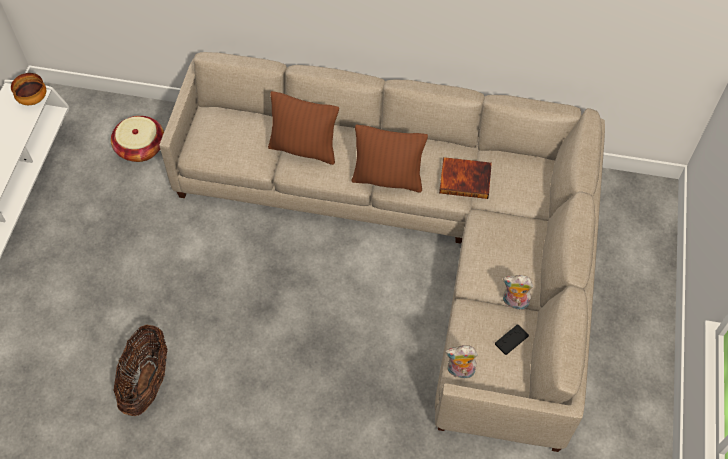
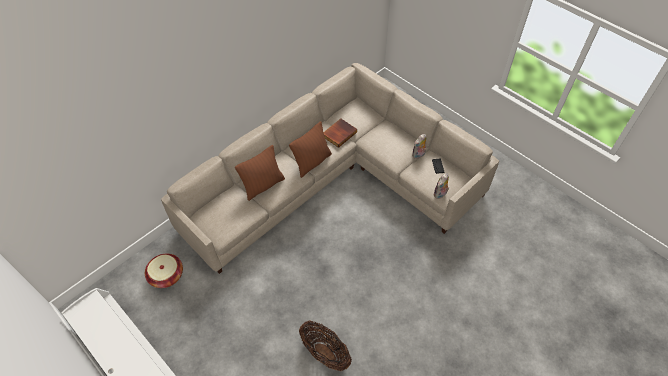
camera: 55 degrees left, 5 degrees down
bowl [11,73,46,105] -> none

